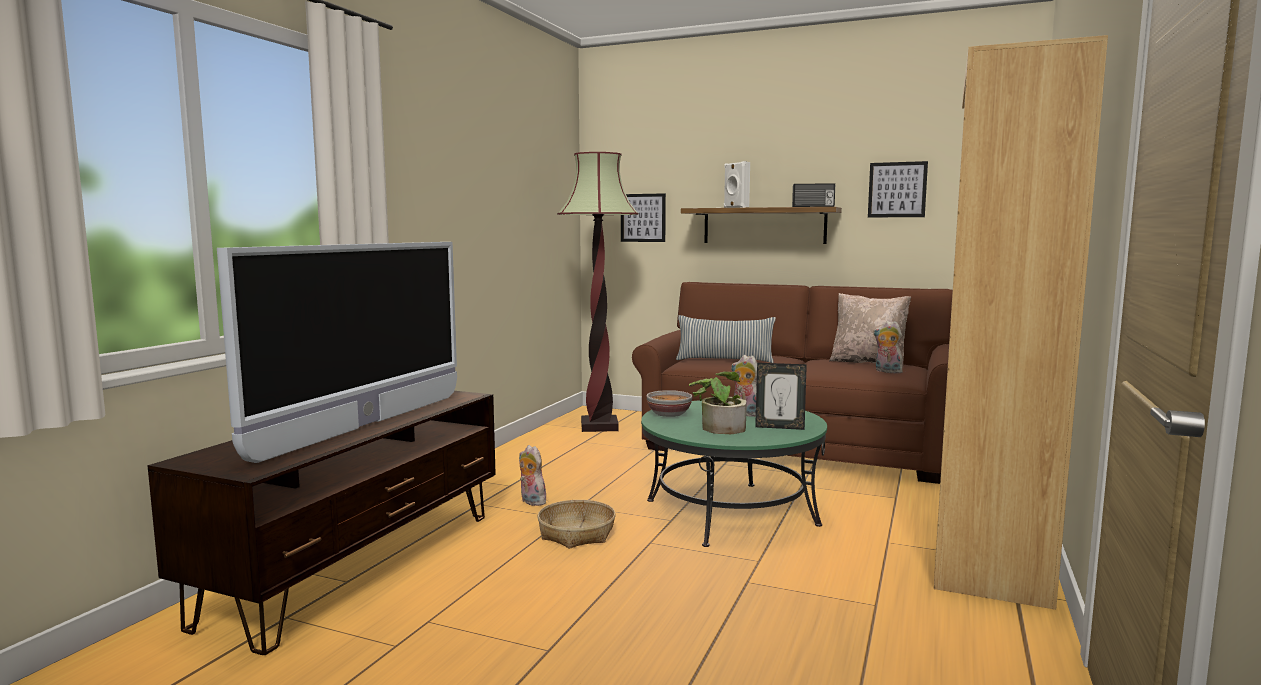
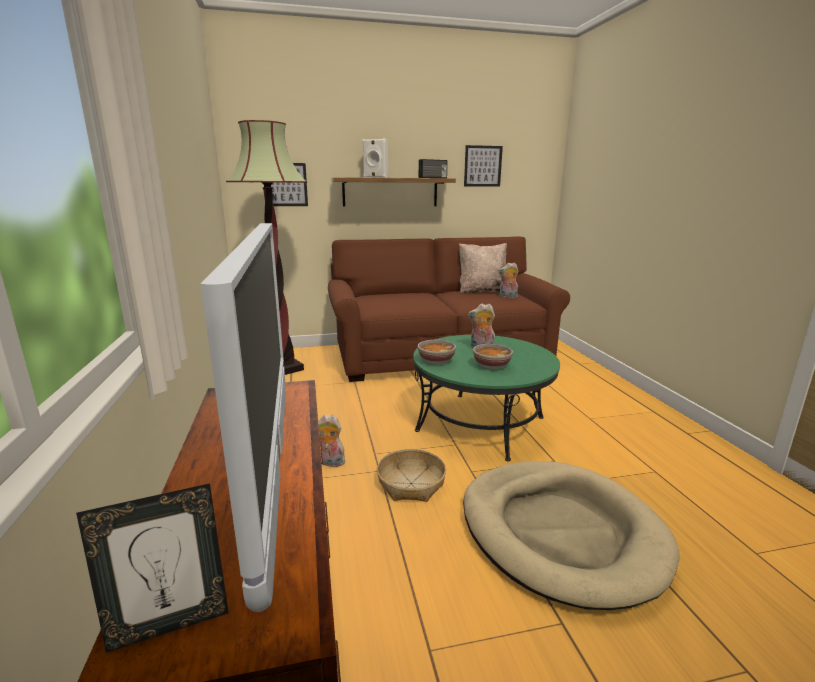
camera: 35 degrees left, 10 degrees up
pillow [676,315,776,363] -> none
potted plant [689,371,747,434] -> bowl [473,344,513,369]
picture frame [755,363,807,430] -> picture frame moved to [76,483,228,653]
brown bookcase [934,35,1108,610] -> none
none -> beige dog bed [463,461,680,610]

